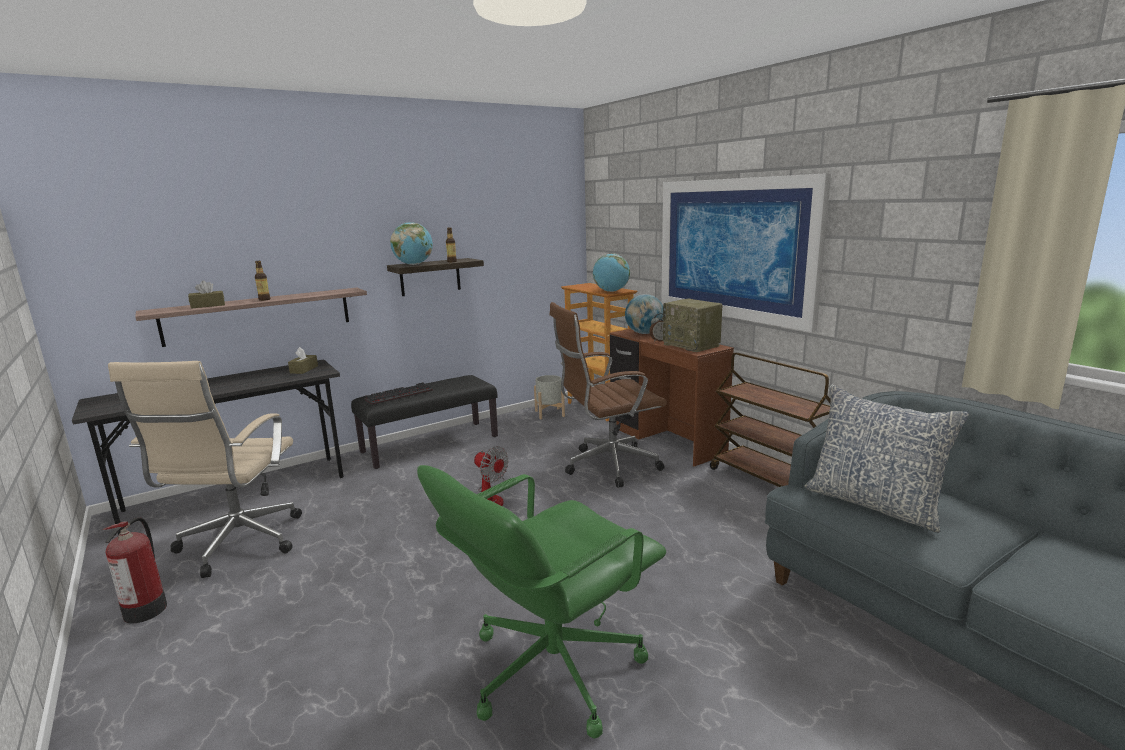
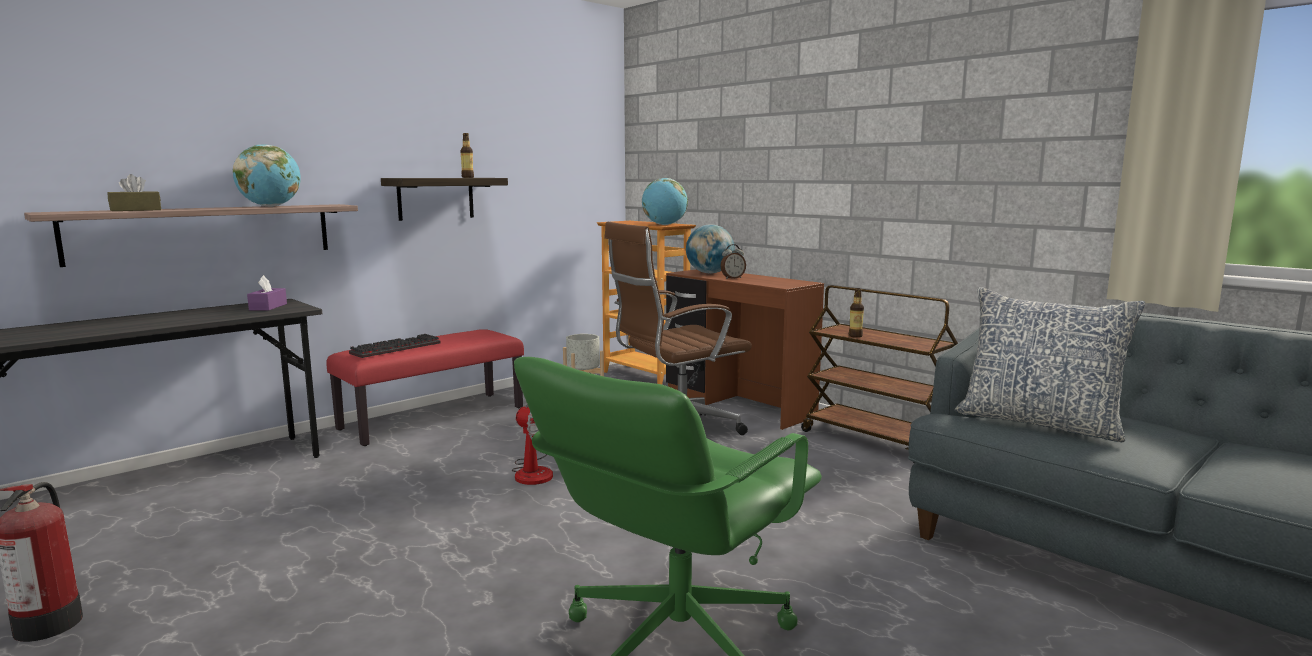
camera: 10 degrees left, 5 degrees down
beige office chair [108,361,302,578] -> none
bottle [255,261,270,301] -> bottle moved to [849,288,864,338]
brown tissue box [288,347,318,374] -> purple tissue box [247,275,287,310]
black bench [351,375,498,469] -> red bench [327,329,524,446]
globe [390,222,433,265] -> globe moved to [233,144,301,207]
picture [661,173,831,332] -> none
radio [663,299,723,352] -> none

